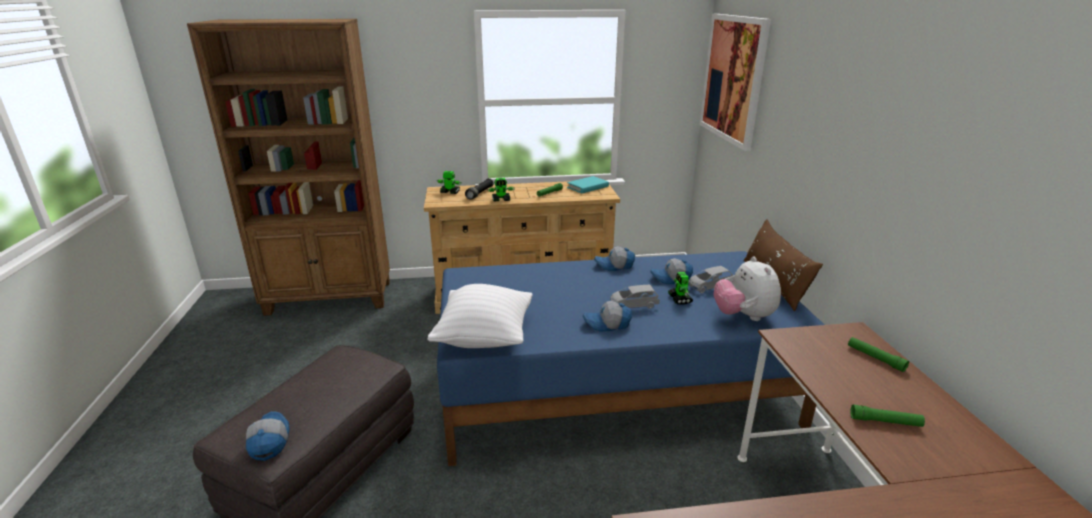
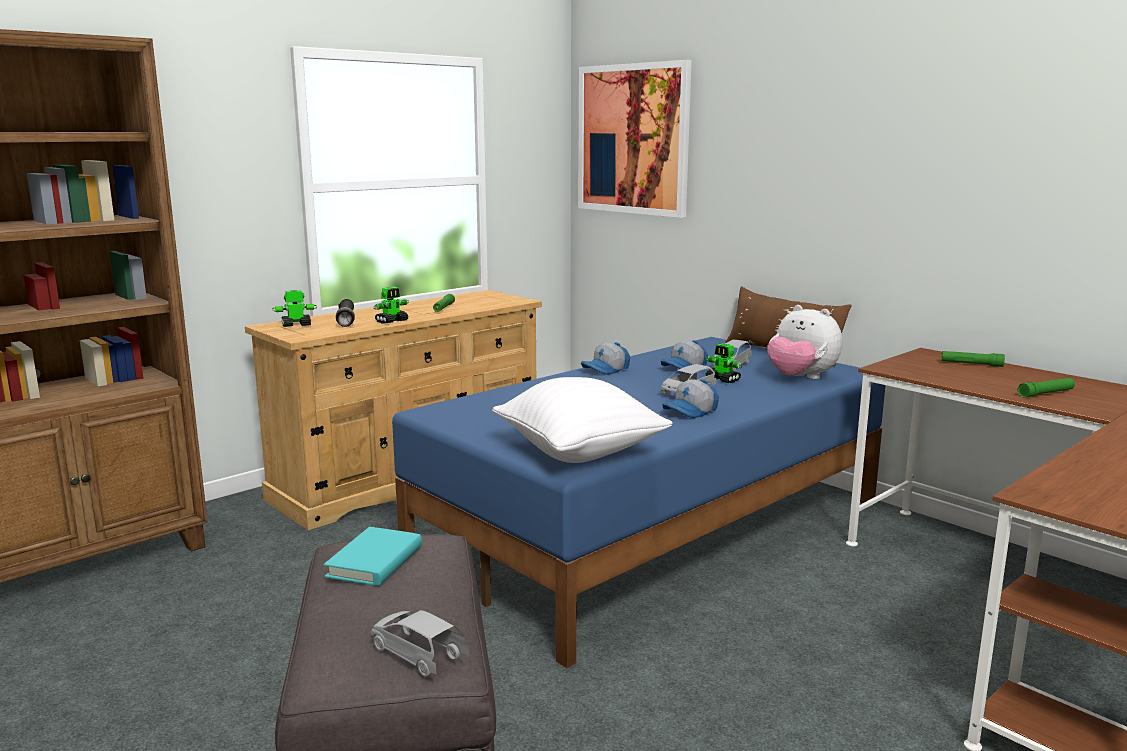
camera: 35 degrees left, 10 degrees down
cap [246,411,290,461] -> grey toy car [371,610,468,677]
turquoise book [567,176,609,193] -> turquoise book moved to [324,527,422,586]

